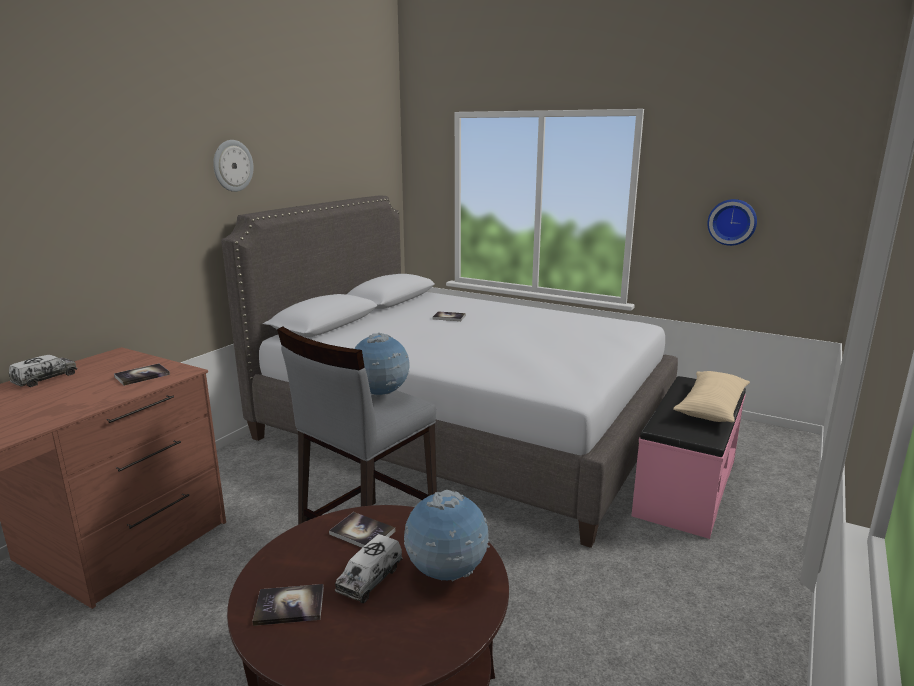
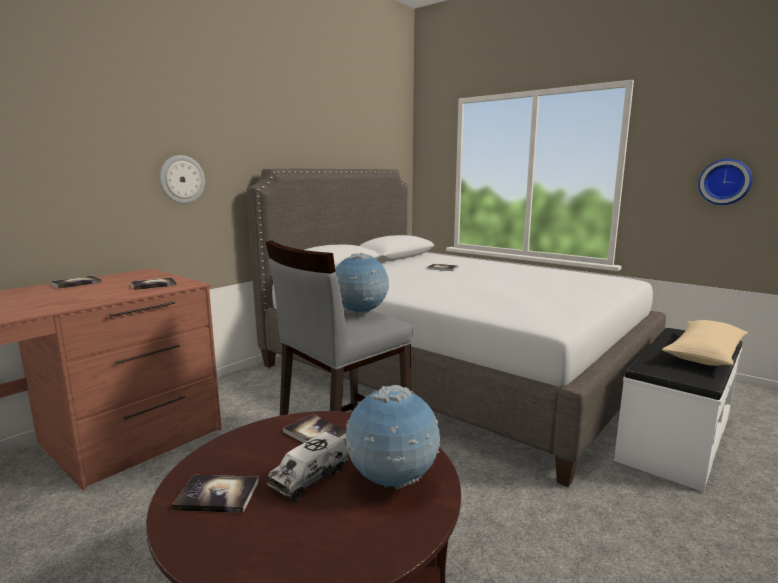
camera: 10 degrees right, 5 degrees down
toy truck [9,355,77,387] -> book [50,276,102,289]
wall clock [213,140,253,192] -> wall clock moved to [159,155,205,204]
pink bench [631,376,746,539] -> white bench [614,328,742,492]

